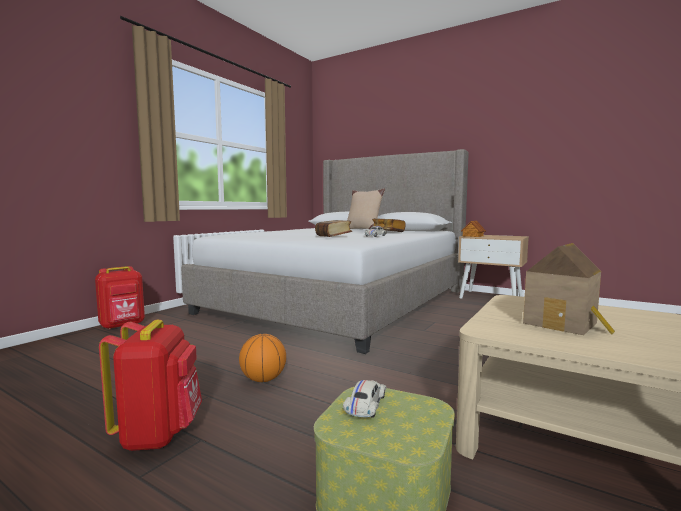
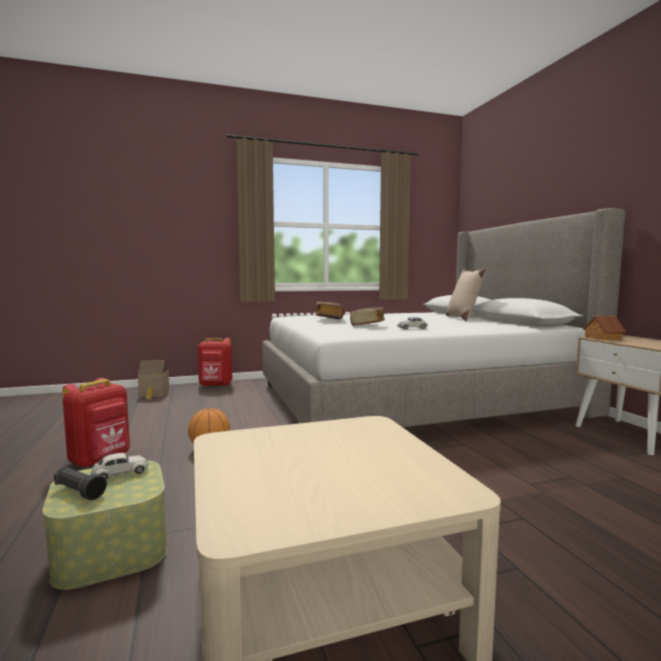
camera: 40 degrees right, 0 degrees up
book [372,218,406,232] -> book moved to [315,302,344,319]
toy house [523,243,615,335] -> toy house moved to [138,360,169,399]
none -> black flashlight [54,467,107,500]

